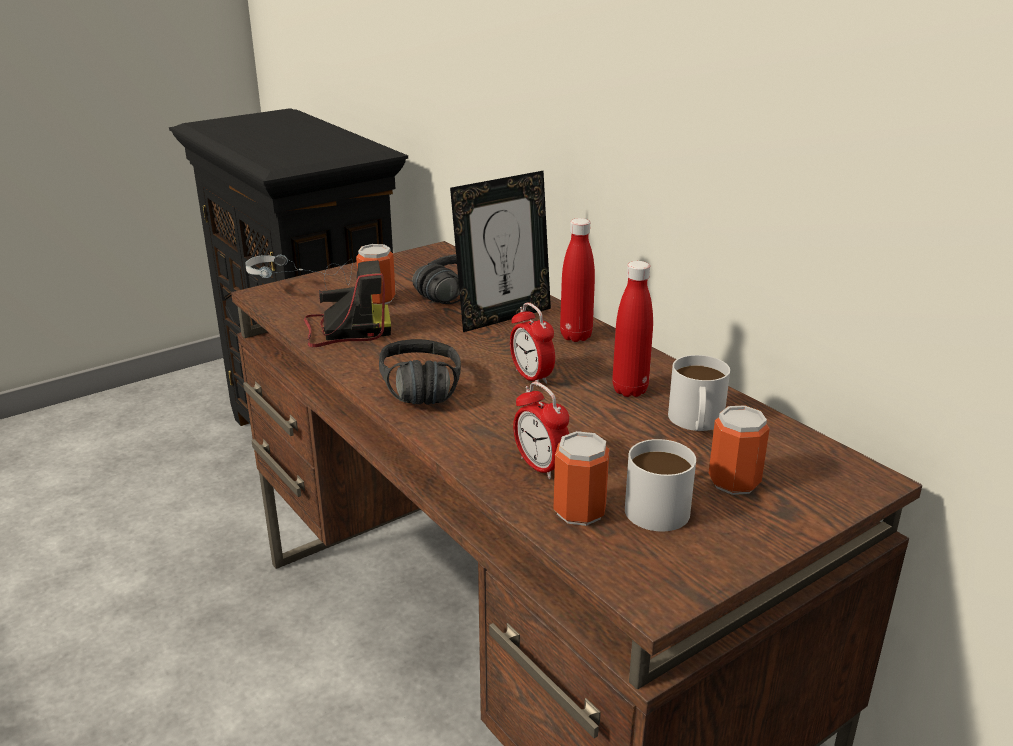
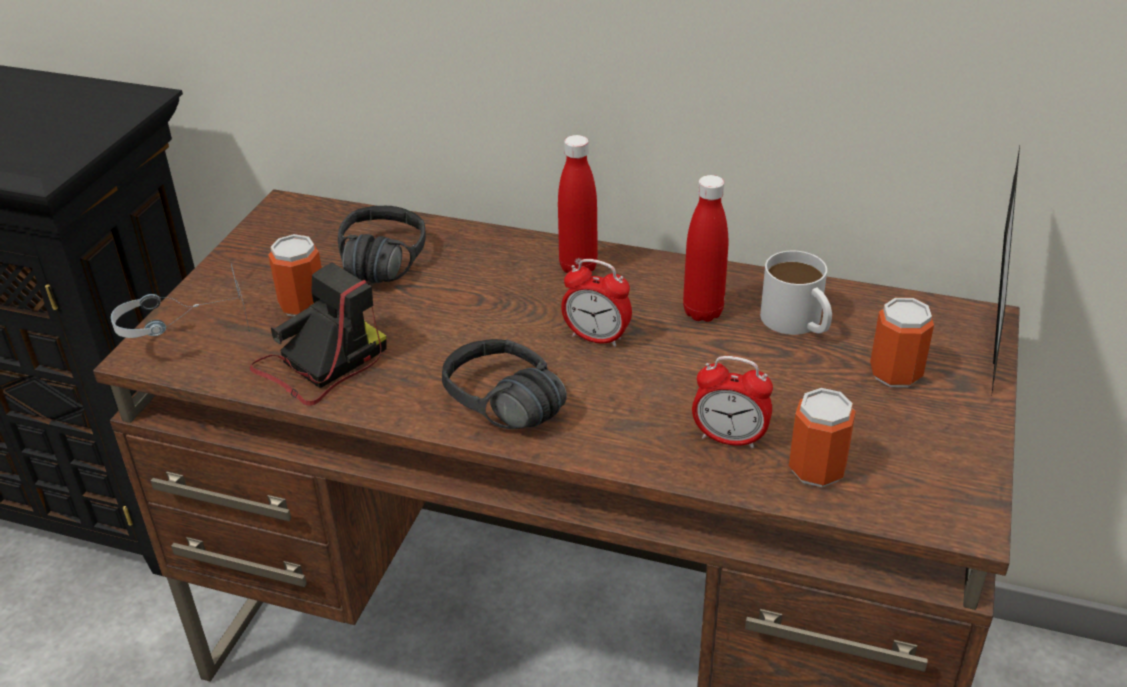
camera: 35 degrees left, 10 degrees up
picture frame [450,171,551,332] -> picture frame moved to [992,146,1020,392]
white mug [625,439,696,531] -> none

